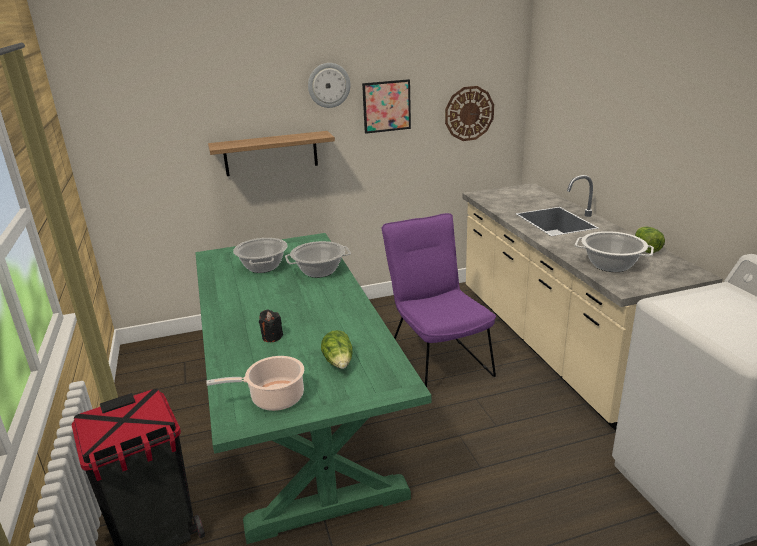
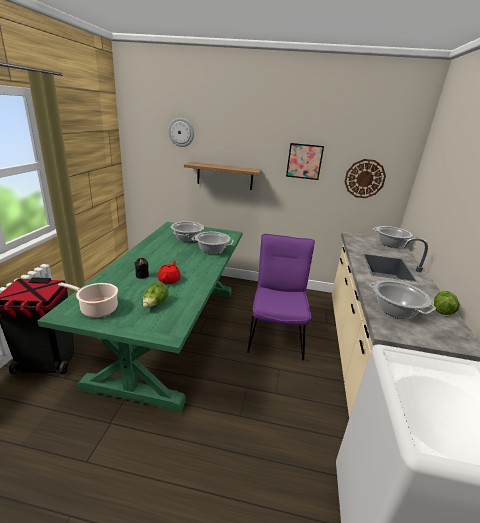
camera: 25 degrees right, 0 degrees up
wall clock [308,63,350,108] -> wall clock moved to [168,118,194,147]
none -> red teapot [158,260,181,284]
none -> cooking pot [373,226,415,248]

